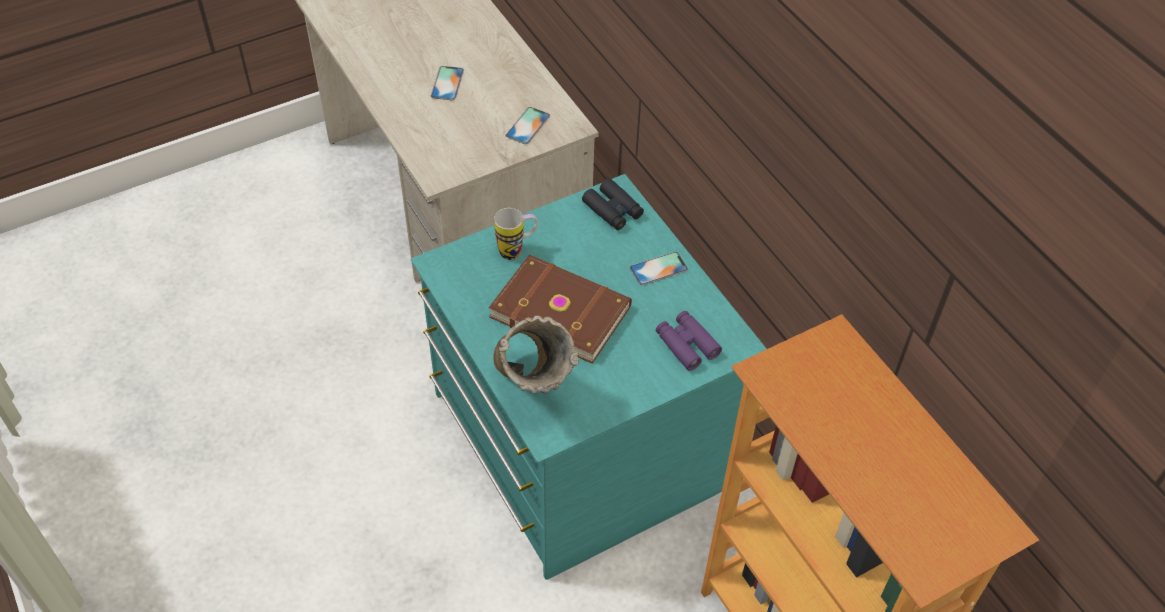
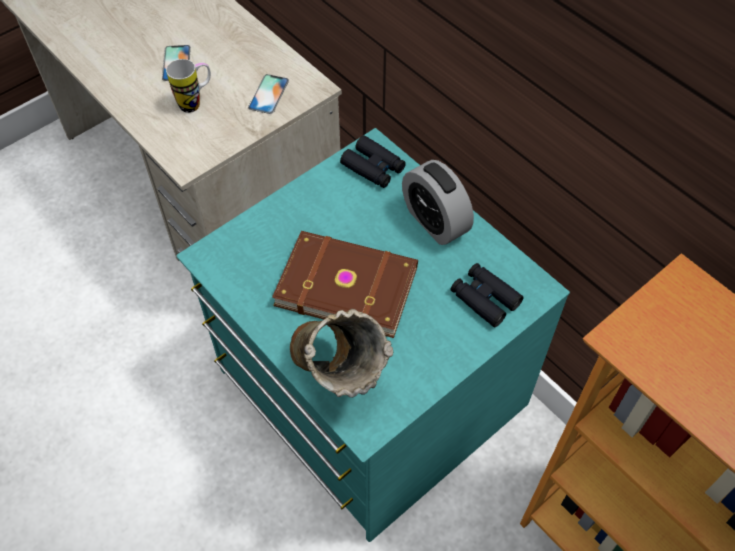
camera: 10 degrees left, 5 degrees up
mug [494,208,538,260] -> mug moved to [166,59,211,113]
phone [630,252,688,286] -> alarm clock [402,160,474,245]
purple binoculars [656,311,722,371] -> black binoculars [450,263,524,328]

